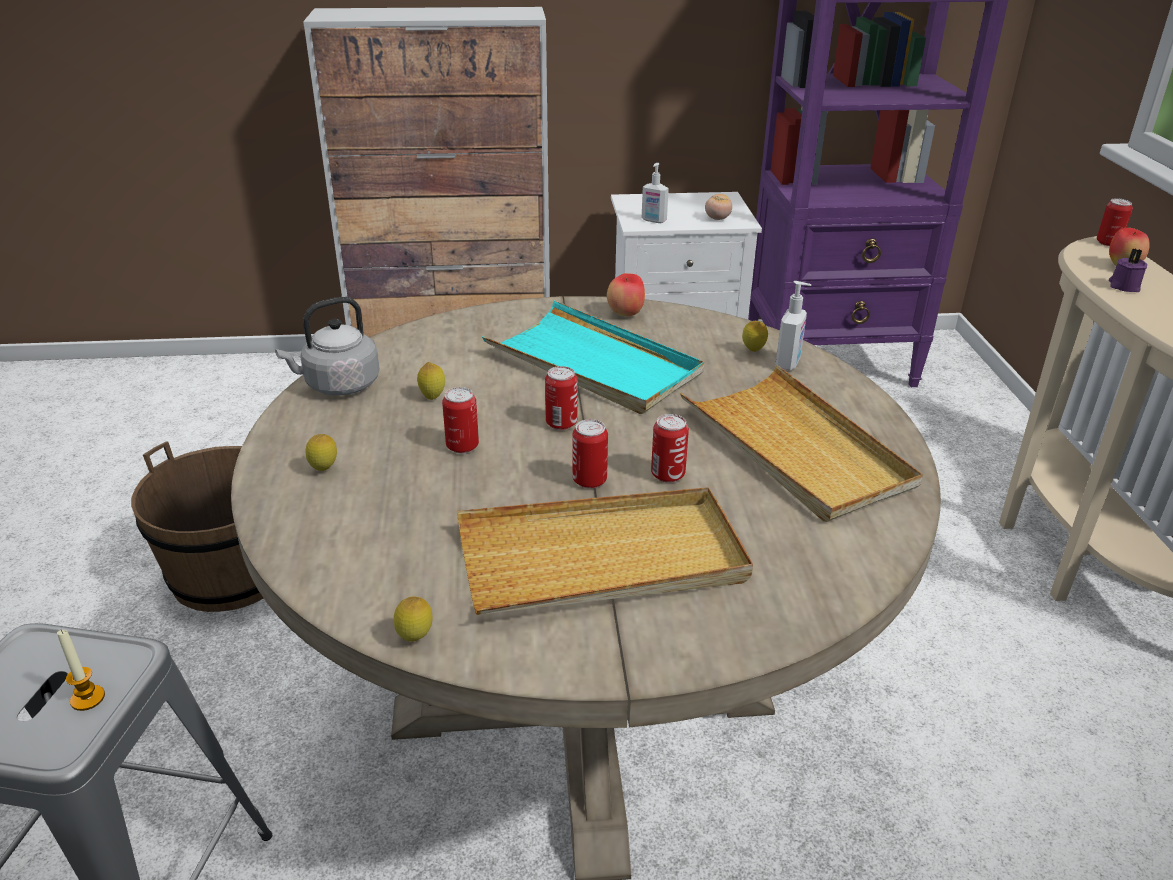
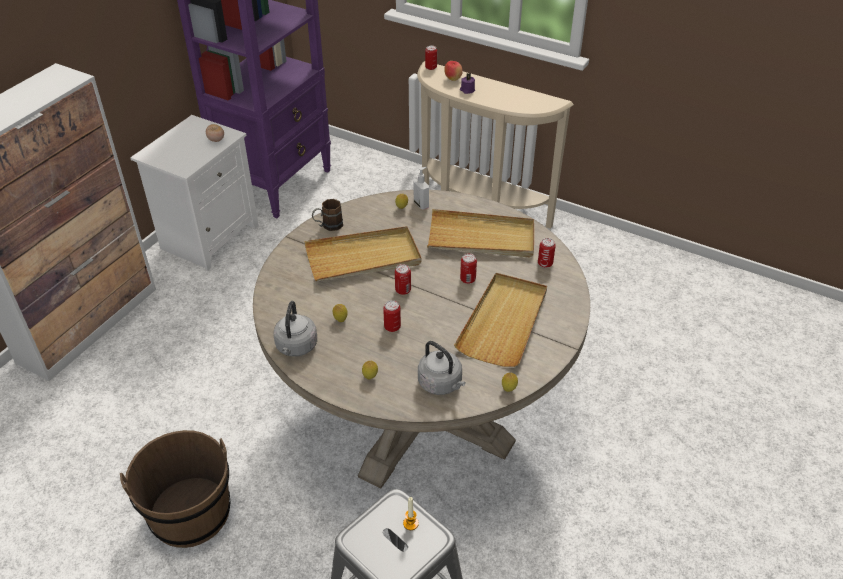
camera: 55 degrees left, 10 degrees up
turquoise tray [482,301,704,414] -> beige tray [304,226,421,281]
can [573,419,608,489] -> can moved to [538,238,556,268]
apple [607,273,645,316] -> brown mug [312,199,343,231]
soap dispenser [642,163,669,223] -> none
none -> grey kettle [418,341,466,395]

